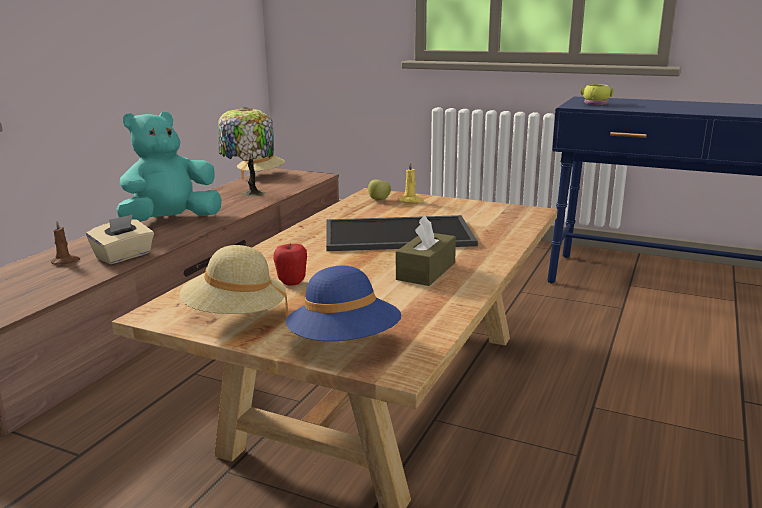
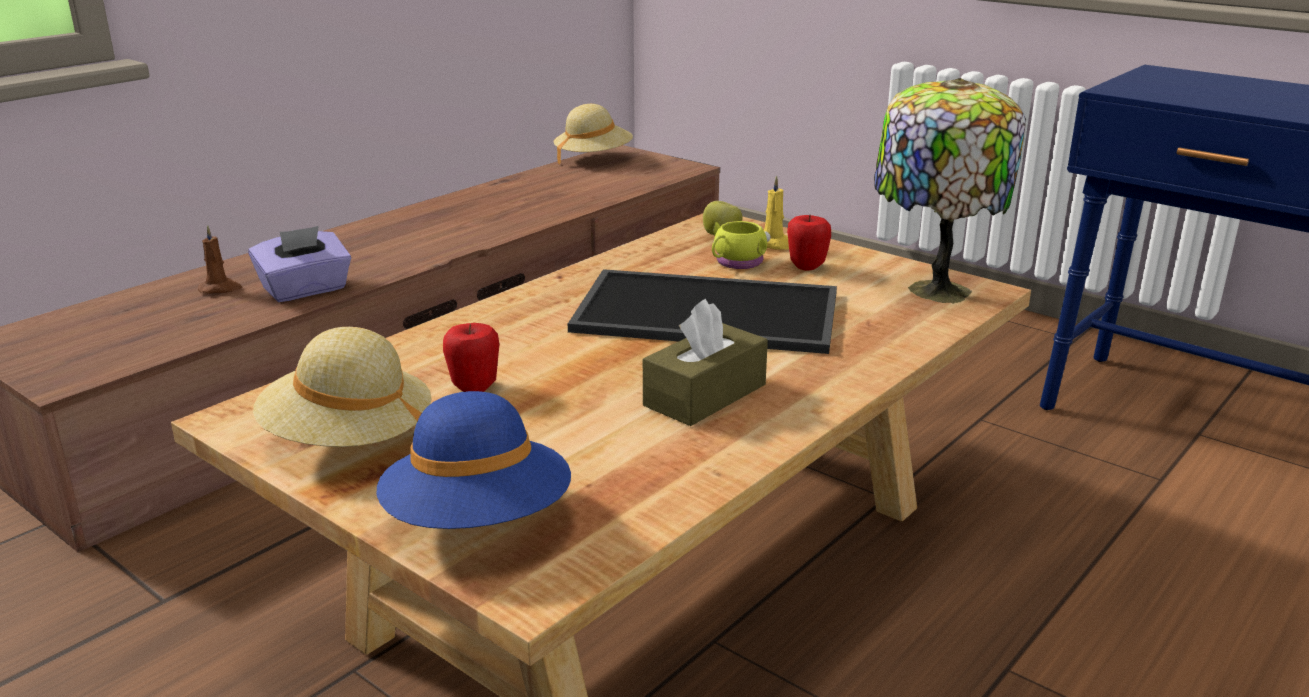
camera: 15 degrees right, 5 degrees up
beige tissue box [86,214,154,264] -> purple tissue box [248,226,351,302]
turquoise plush toy [116,112,222,221] -> none
table lamp [218,107,274,197] -> table lamp moved to [874,78,1026,304]
yellow mug [581,84,614,105] -> yellow mug moved to [712,221,771,269]
none -> apple [787,214,831,271]

